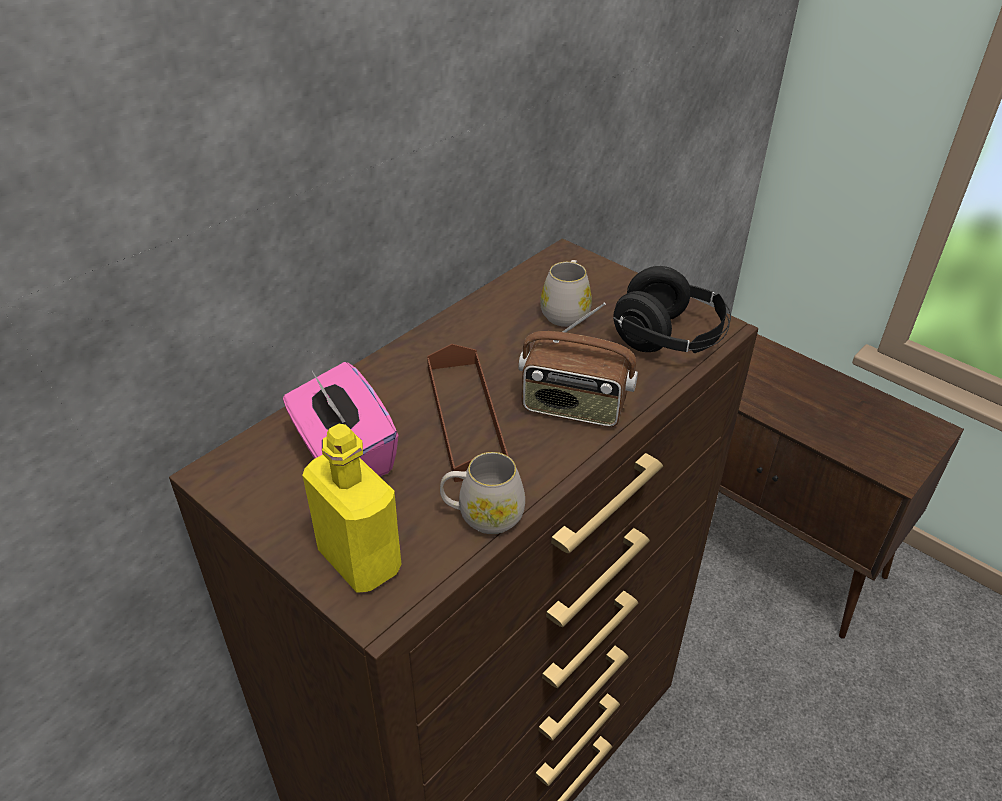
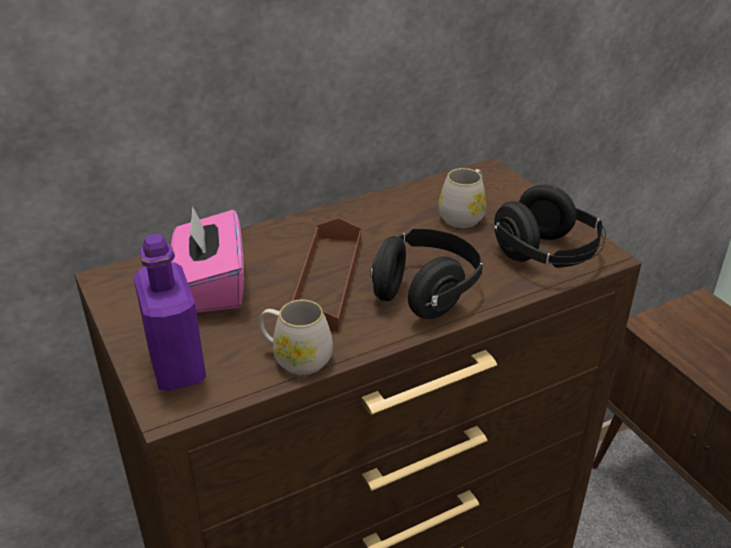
camera: 20 degrees right, 5 degrees down
yellow bottle [302,424,401,593] -> purple bottle [133,234,206,391]
radio [518,303,638,427] -> black headphones [370,229,483,319]

